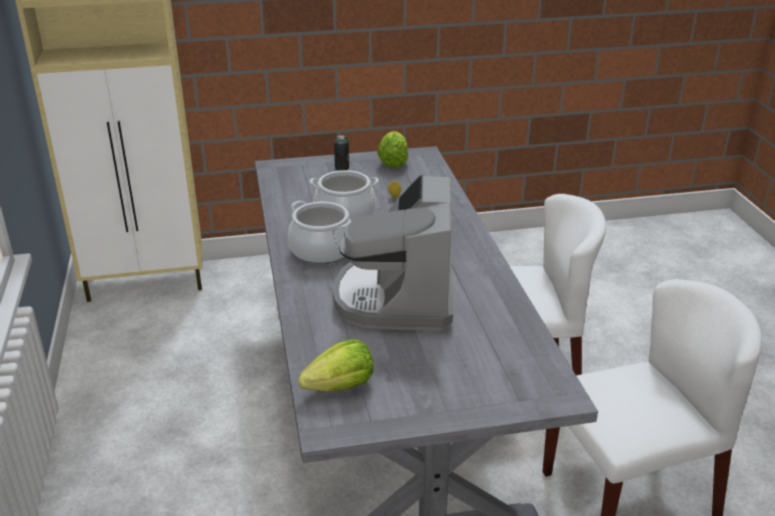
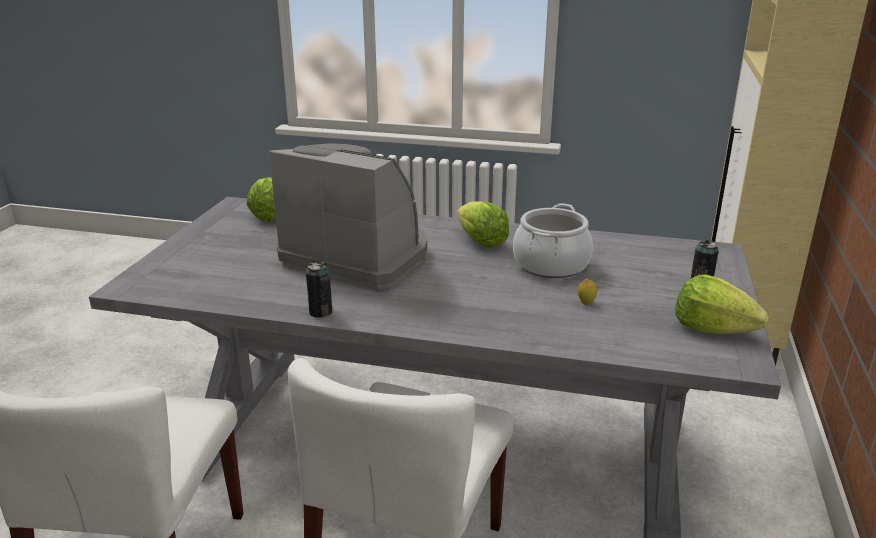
camera: 115 degrees right, 5 degrees down
cooking pot [288,200,352,264] -> lettuce [457,201,509,248]
none -> can [306,261,332,318]

